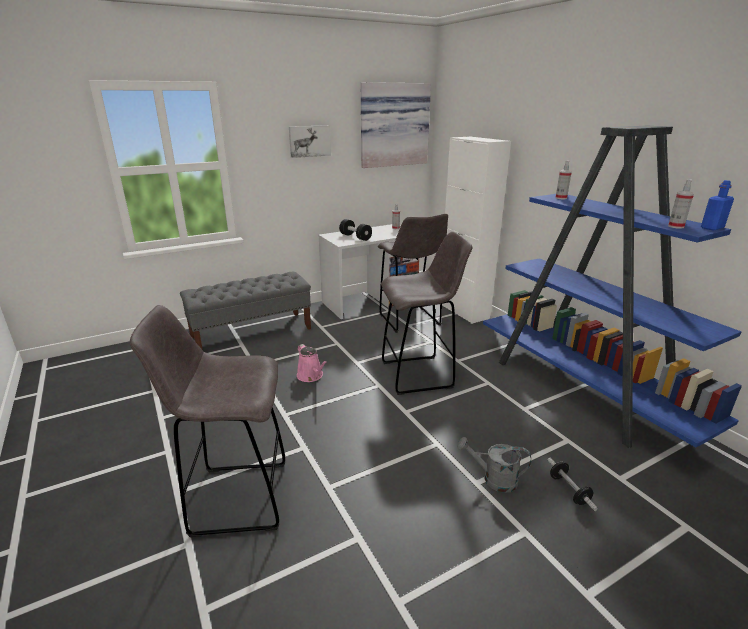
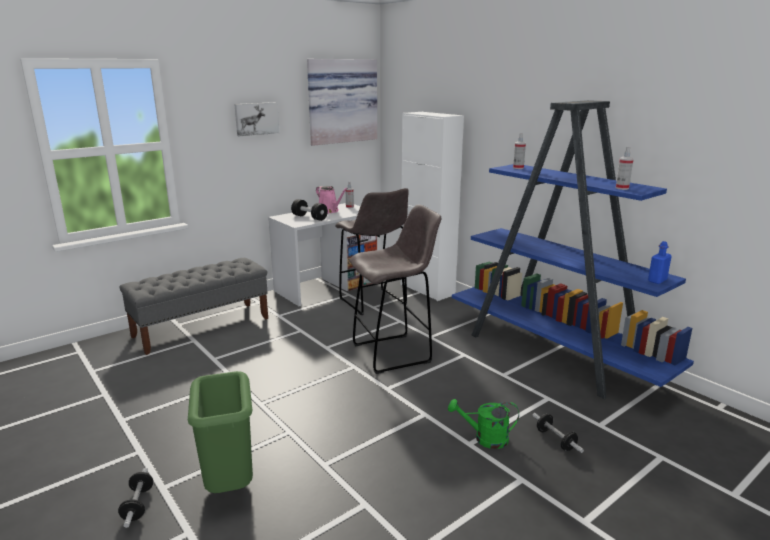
camera: 10 degrees left, 5 degrees down
grey stool [130,305,285,537] -> green trash can [188,371,253,493]
pink watering can [297,344,327,382] -> pink watering can moved to [316,186,348,213]
grey watering can [457,437,531,493] -> green watering can [448,399,519,449]
blue bottle [701,180,734,231] -> blue bottle moved to [648,241,672,284]
none -> dumbbell [118,468,153,528]

